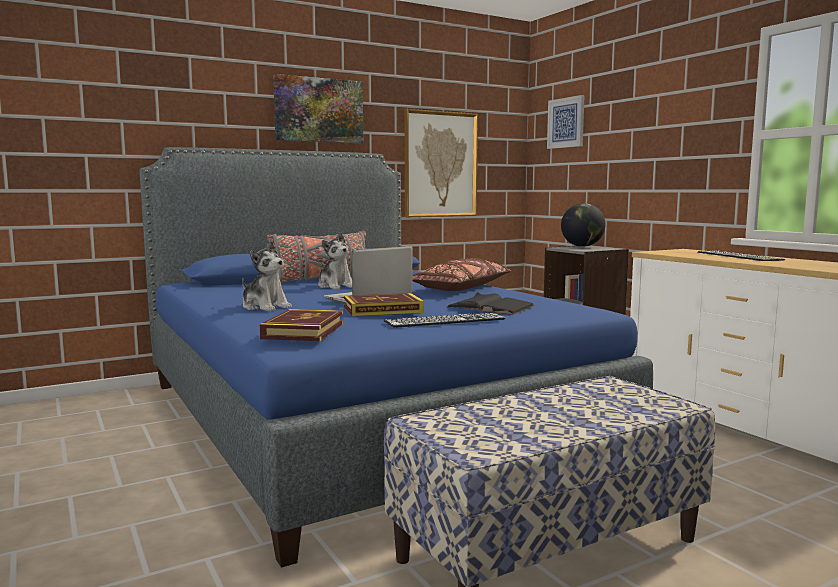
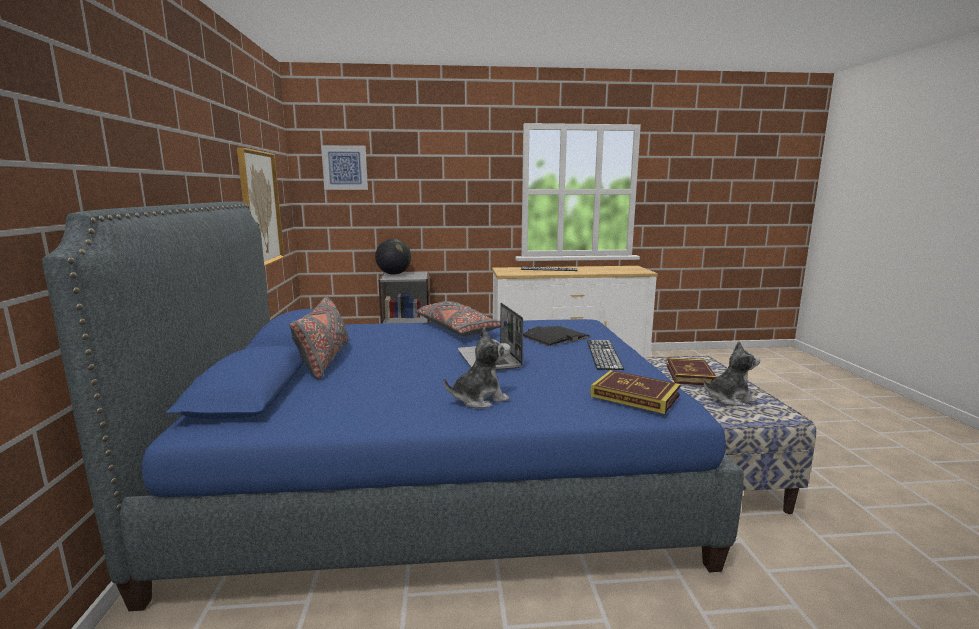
camera: 65 degrees left, 5 degrees up
picture [273,74,363,143] -> none
plush toy [318,232,352,289] -> plush toy moved to [704,341,760,406]
book [344,293,424,316] -> book moved to [666,357,717,386]
brown pillow [413,258,511,291] -> grey pillow [415,301,500,336]

